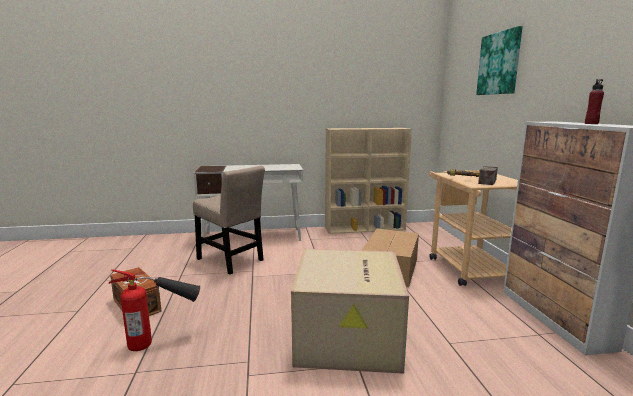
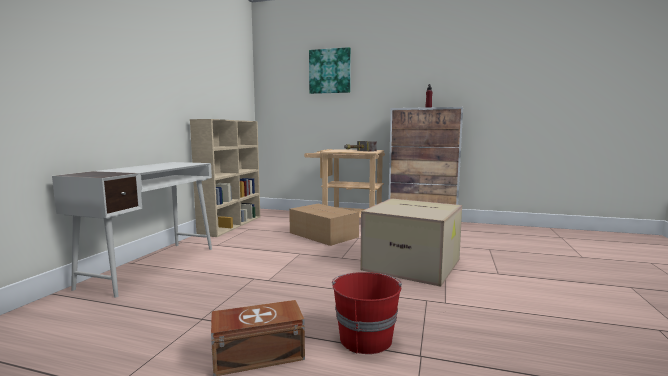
camera: 65 degrees left, 5 degrees down
fire extinguisher [108,269,200,351] -> red bucket [332,272,402,354]
beige chair [193,166,265,274] -> none

